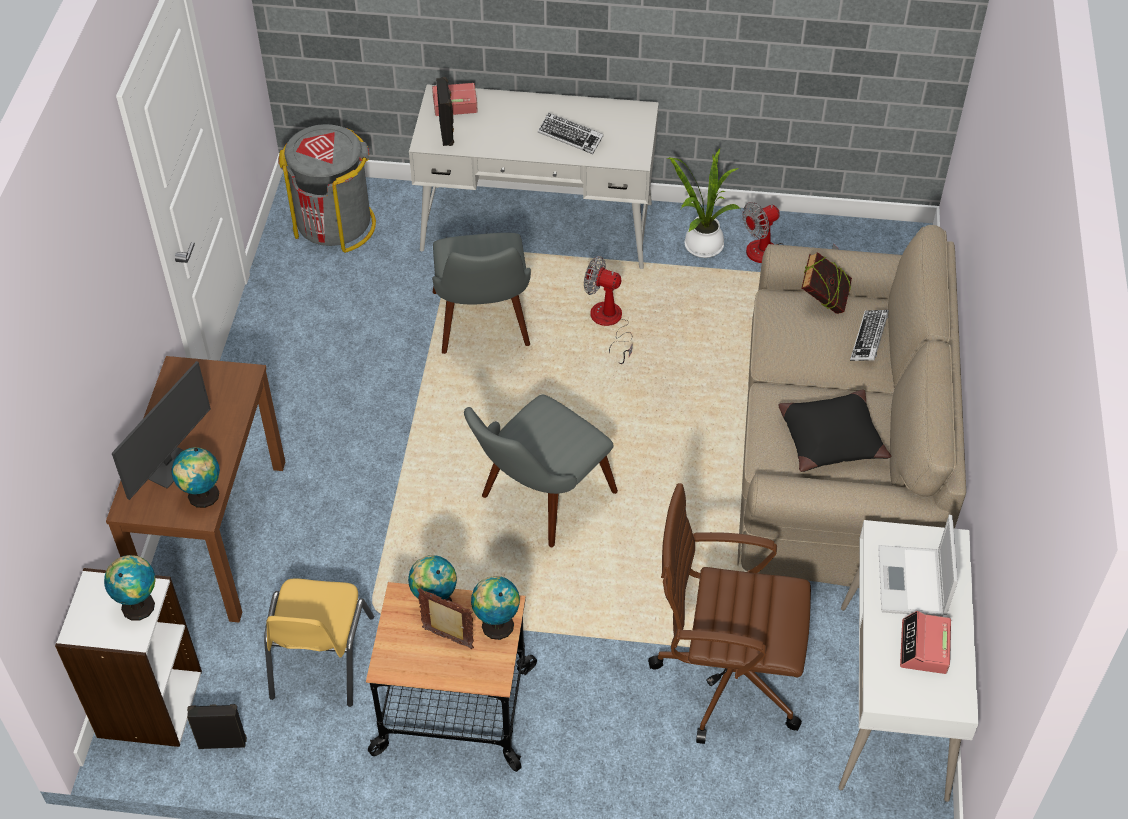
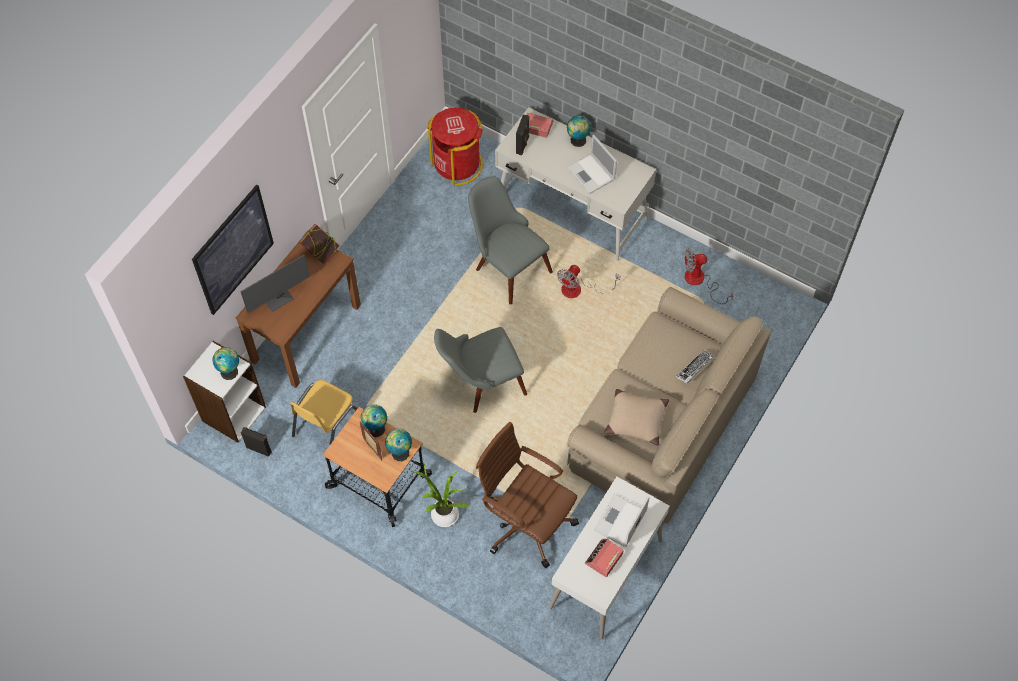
camera: 25 degrees right, 10 degrees up
globe [171,447,220,508] -> globe moved to [567,116,591,147]
grey trash can [278,124,376,253] -> red trash can [427,108,483,186]
grey chair [432,233,531,354] -> grey chair turned 120 degrees clockwise [468,176,553,305]
keyboard [538,113,604,154] -> laptop [567,135,617,194]
fan [584,256,633,364] -> fan turned 105 degrees counterclockwise [557,265,620,298]
potted plant [666,148,740,258] -> potted plant moved to [410,464,469,527]
black pillow [778,389,891,472] -> beige pillow [604,389,669,446]
book [801,252,852,314] -> book moved to [299,224,339,264]
none -> picture [192,184,274,315]

